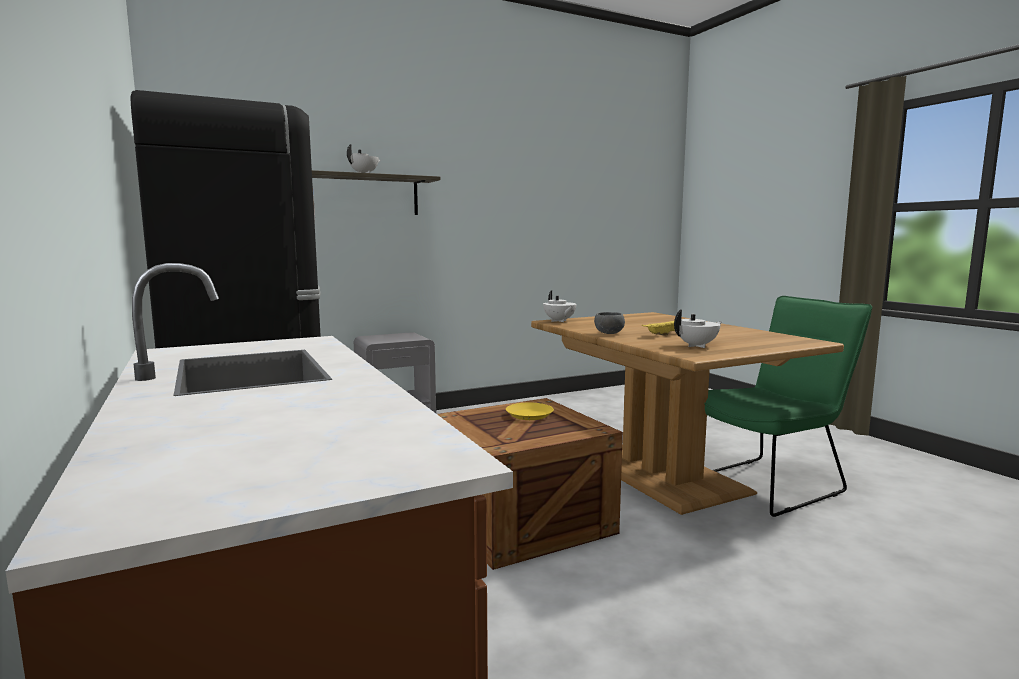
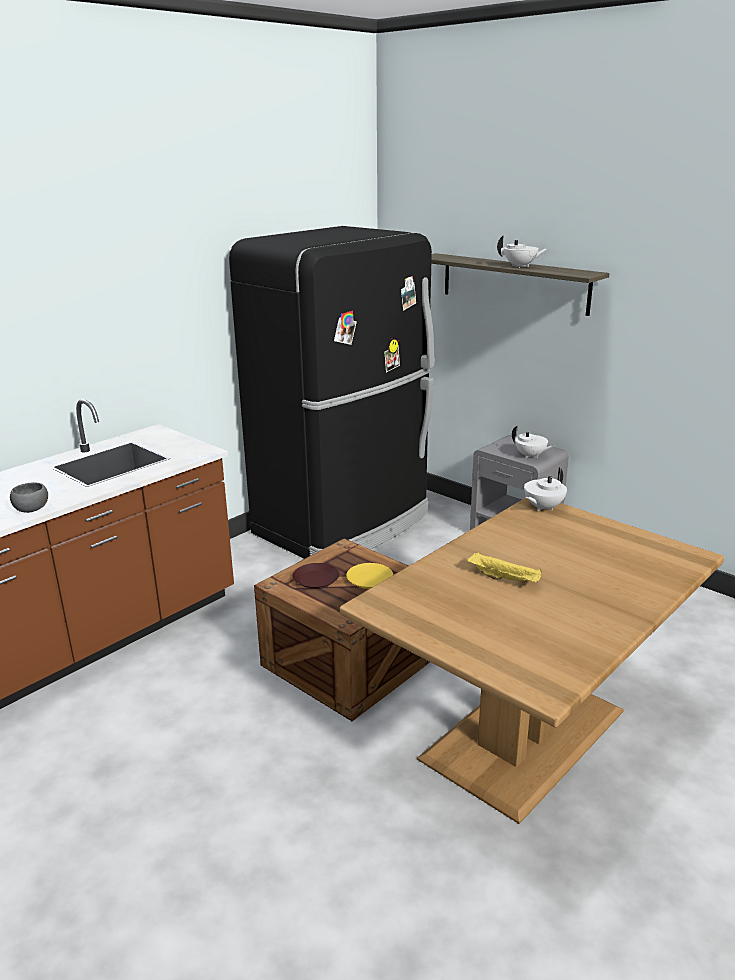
camera: 70 degrees right, 15 degrees up
grey bowl [594,312,625,334] -> grey bowl moved to [10,482,48,513]
white teapot [674,309,722,348] -> white teapot moved to [512,426,554,459]
green chair [704,296,872,517] -> none
none -> brown plate [293,563,339,589]

